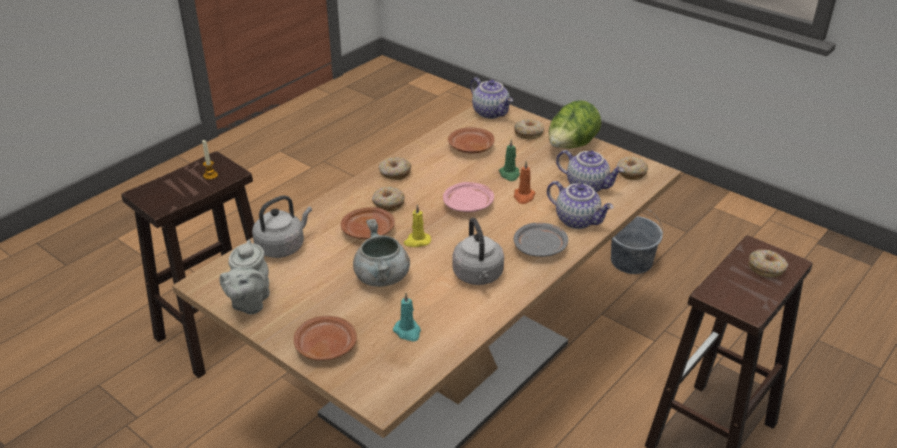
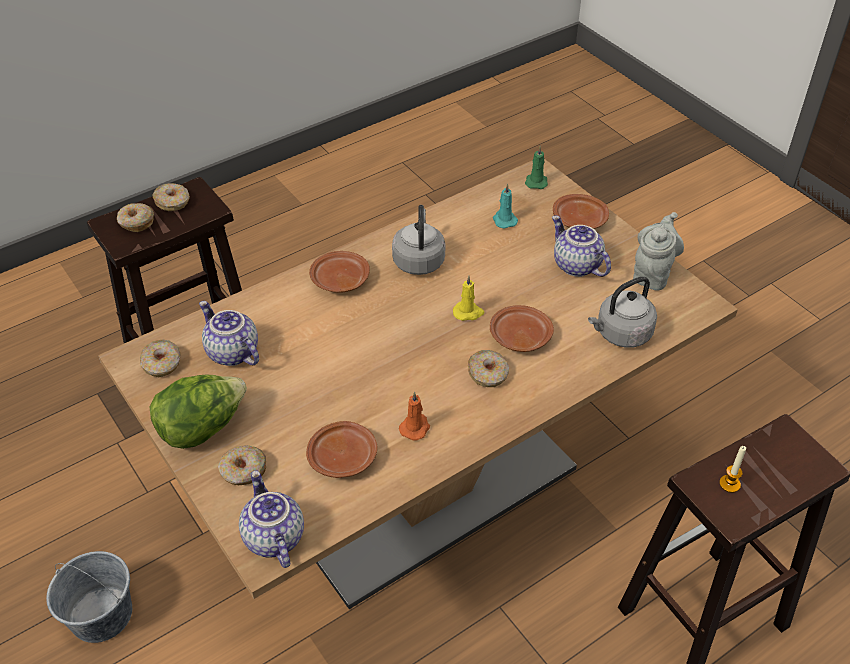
camera: 165 degrees left, 10 degrees up
grey cooking pot [353,219,410,287] -> none
donut [379,157,411,180] -> donut moved to [152,183,190,211]
pink plate [443,182,494,212] -> none
green candle [499,139,520,181] -> green candle moved to [525,146,548,189]
orange candle [514,161,535,204] -> orange candle moved to [399,392,430,440]
grey plate [514,223,568,257] -> brown plate [309,251,370,293]
teapot [547,181,614,229] -> teapot moved to [552,216,611,277]

